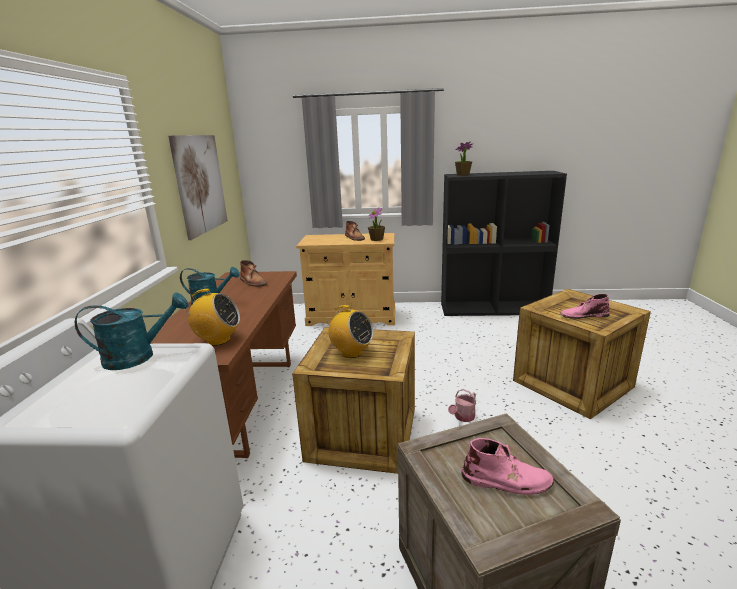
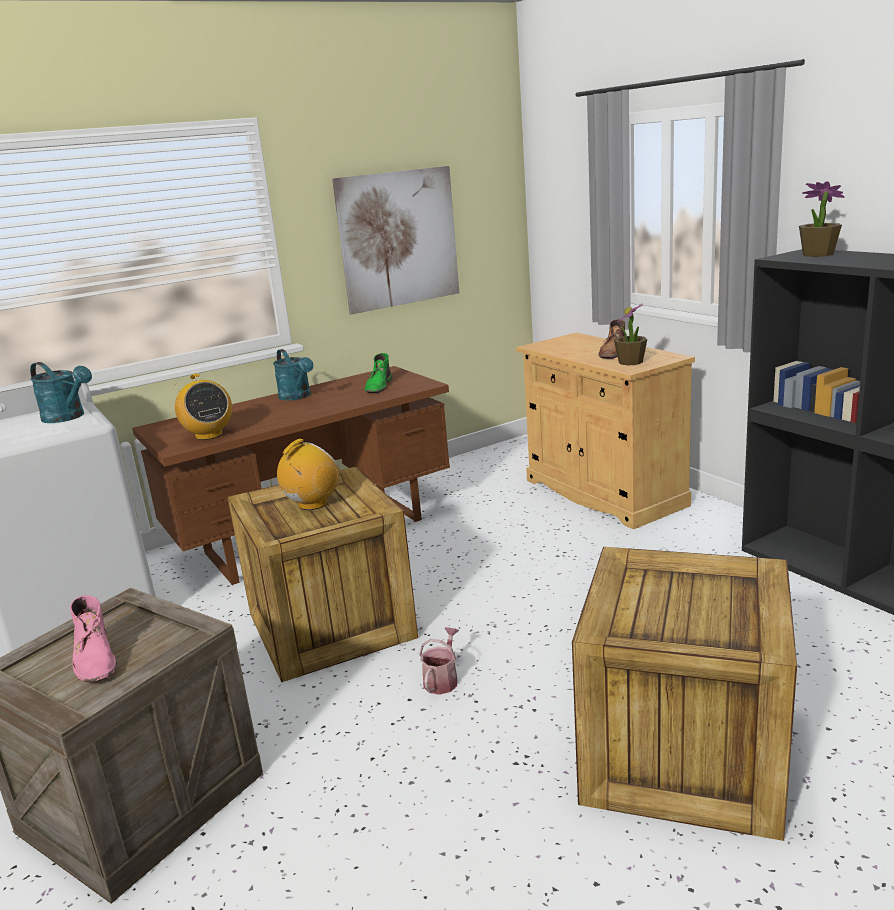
camera: 55 degrees right, 0 degrees up
brown boot [240,260,267,287] -> green boot [365,353,392,393]
radio [323,305,373,358] -> radio turned 135 degrees counterclockwise [277,439,340,510]
watering can [448,389,476,422] -> watering can turned 105 degrees clockwise [419,627,459,695]
pink boot [560,294,610,319] -> none

